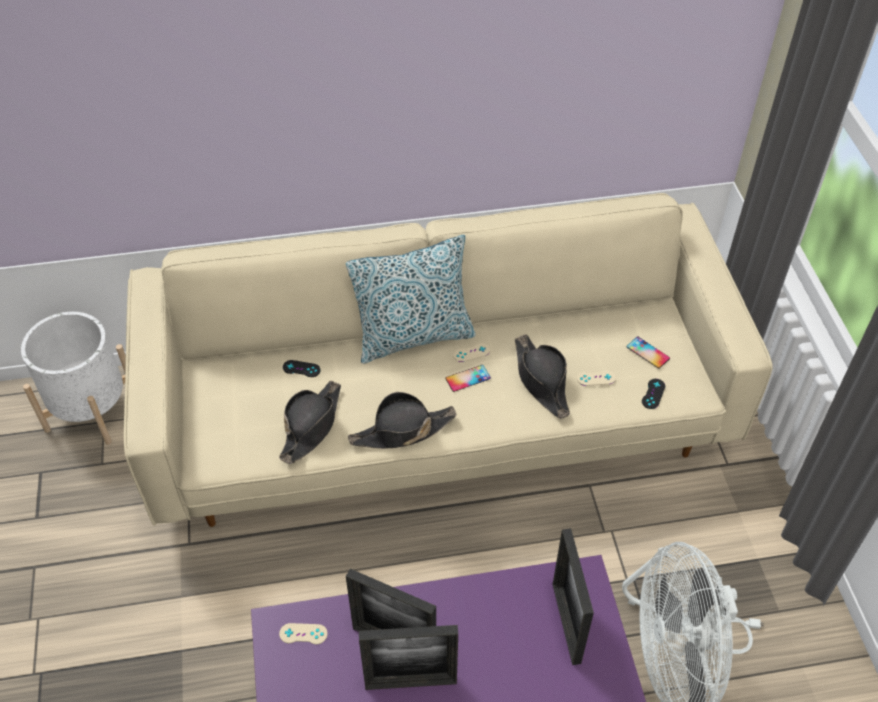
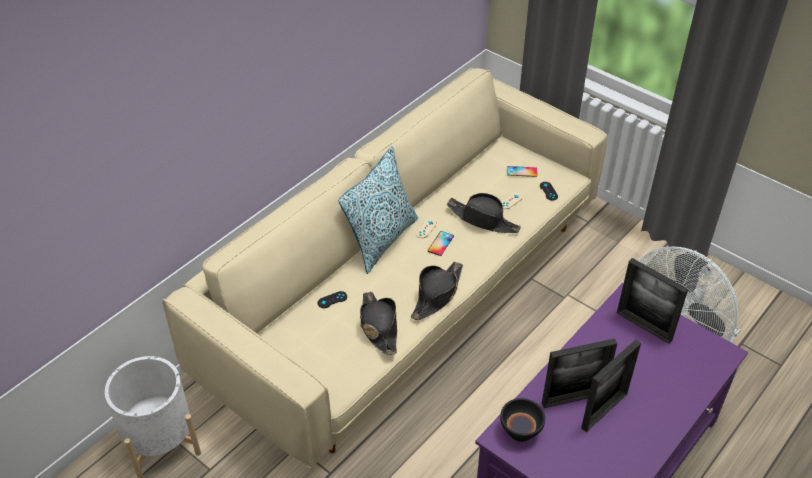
camera: 40 degrees left, 5 degrees down
beige game controller [279,623,328,644] -> black bowl [500,398,545,442]

